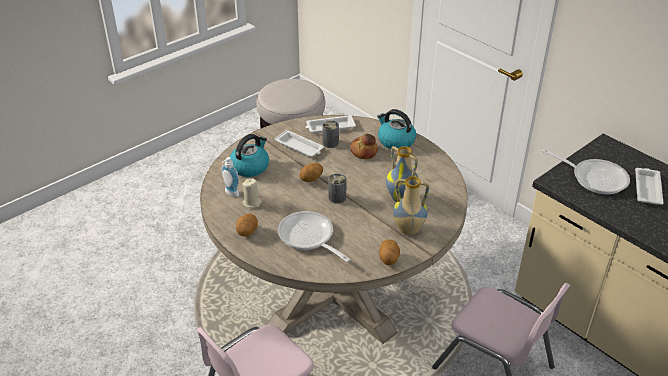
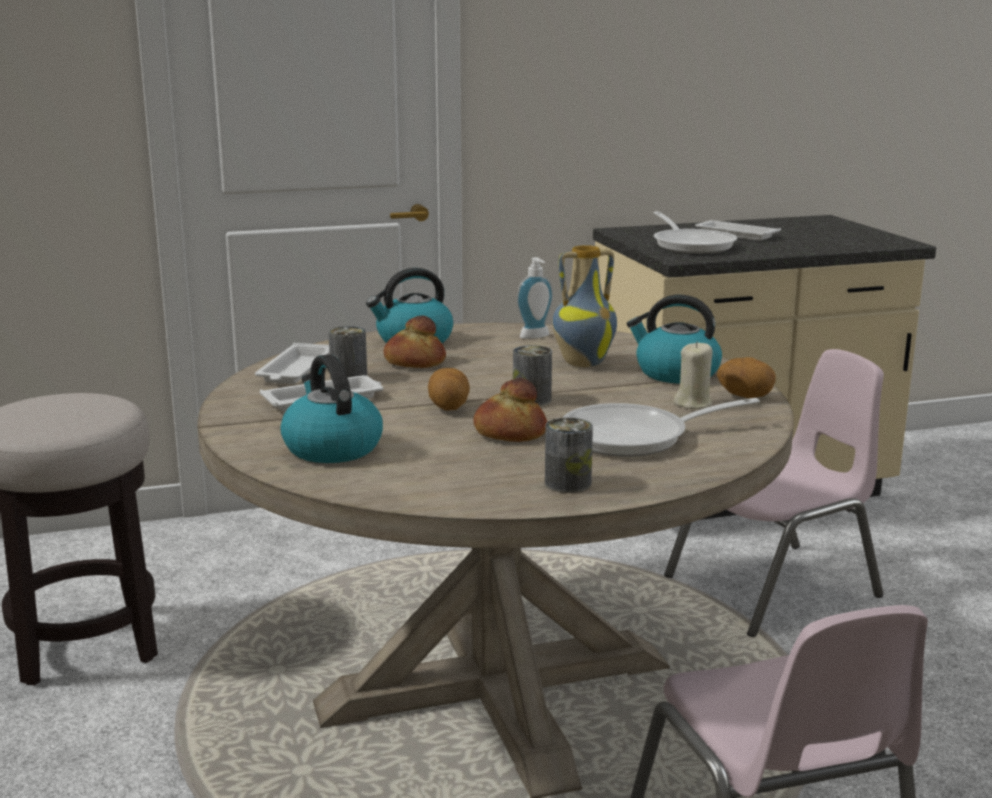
camera: 65 degrees left, 20 degrees down
soap dispenser [222,157,239,197] -> soap dispenser moved to [516,258,554,339]
potato [236,213,258,237] -> can [545,417,593,493]
beige candle [242,178,262,208] -> beige candle moved to [673,342,713,409]
vase [393,176,429,235] -> kettle [627,295,722,384]
frying pan [542,149,630,195] -> frying pan turned 105 degrees clockwise [654,211,737,254]
none -> bread [473,378,547,442]

